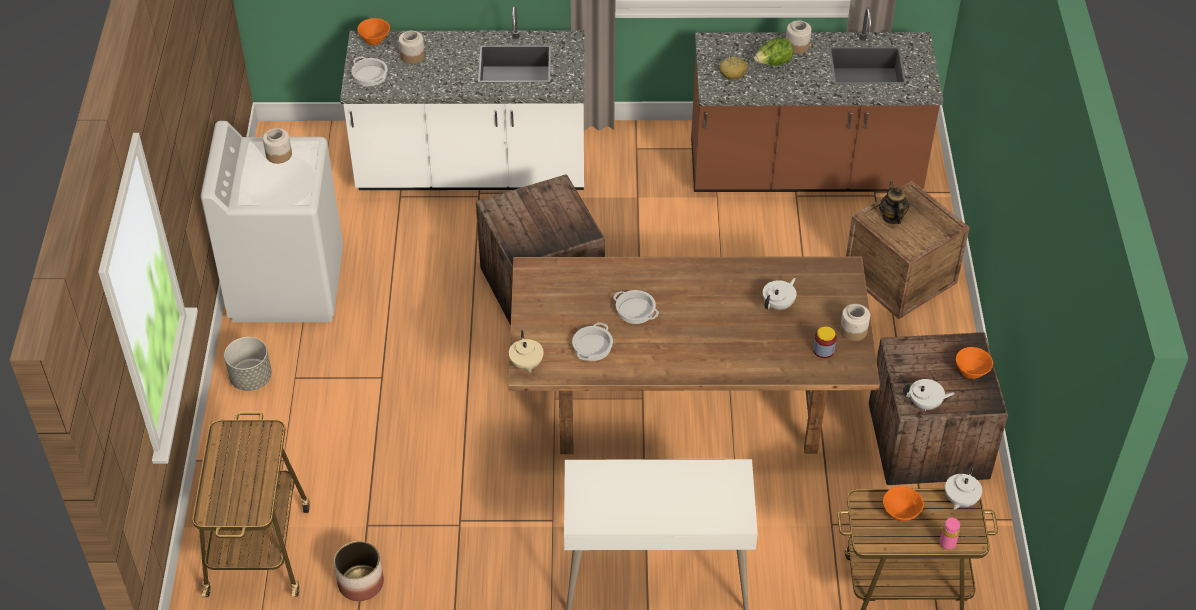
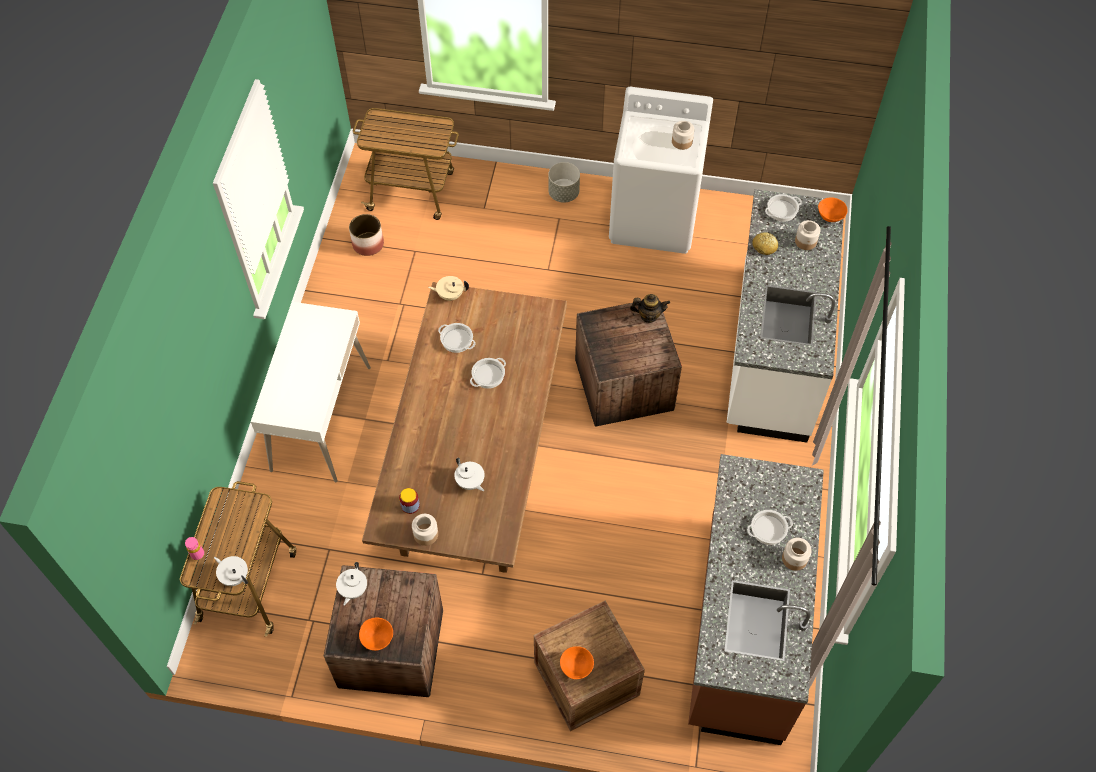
camera: 100 degrees right, 10 degrees up
bread [719,57,748,80] -> bread moved to [752,232,778,255]
lettuce [754,38,793,66] -> cooking pot [747,510,793,545]
teapot [879,181,910,224] -> teapot moved to [630,294,670,323]
orange bowl [883,486,924,521] -> orange bowl moved to [560,646,594,679]

